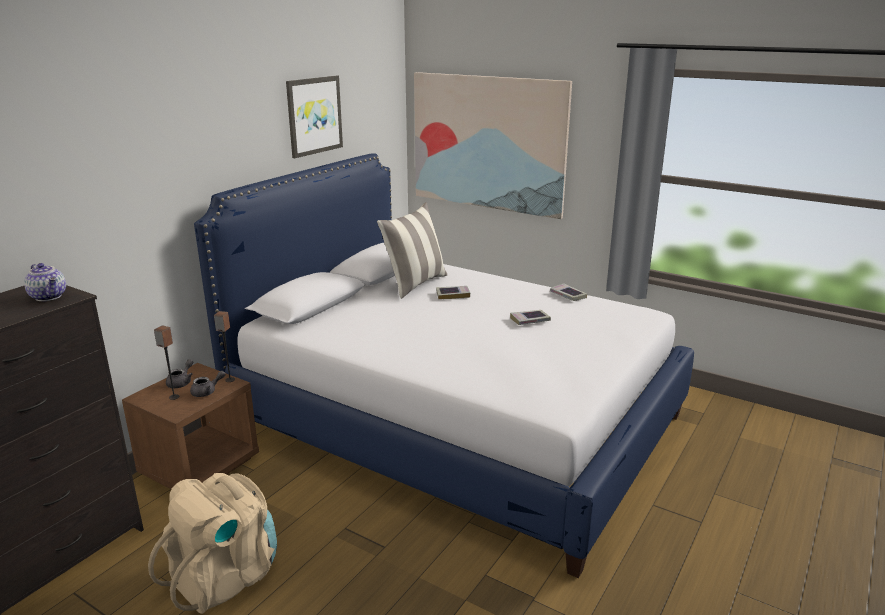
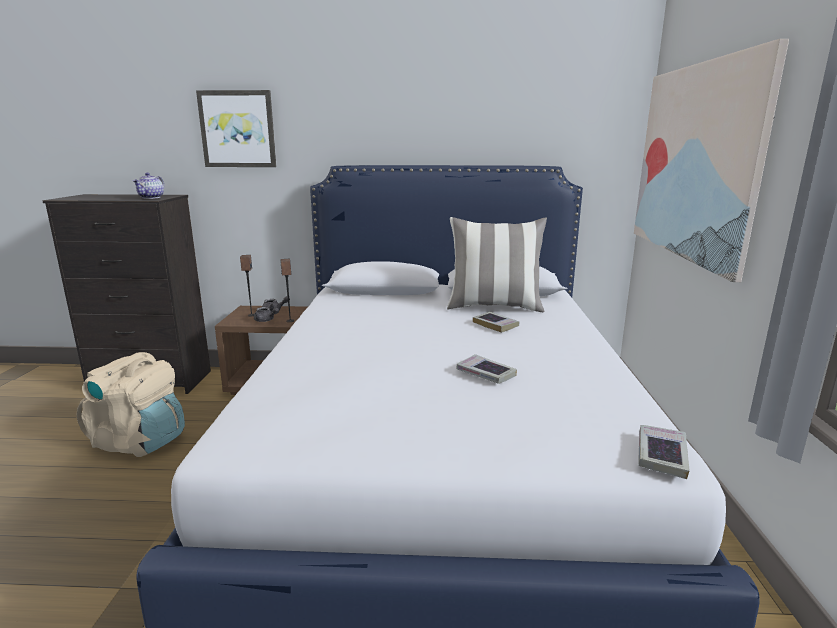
camera: 60 degrees right, 5 degrees down
picture [286,75,343,158] -> picture moved to [196,90,277,167]
book [550,284,587,301] -> book moved to [638,425,690,479]

